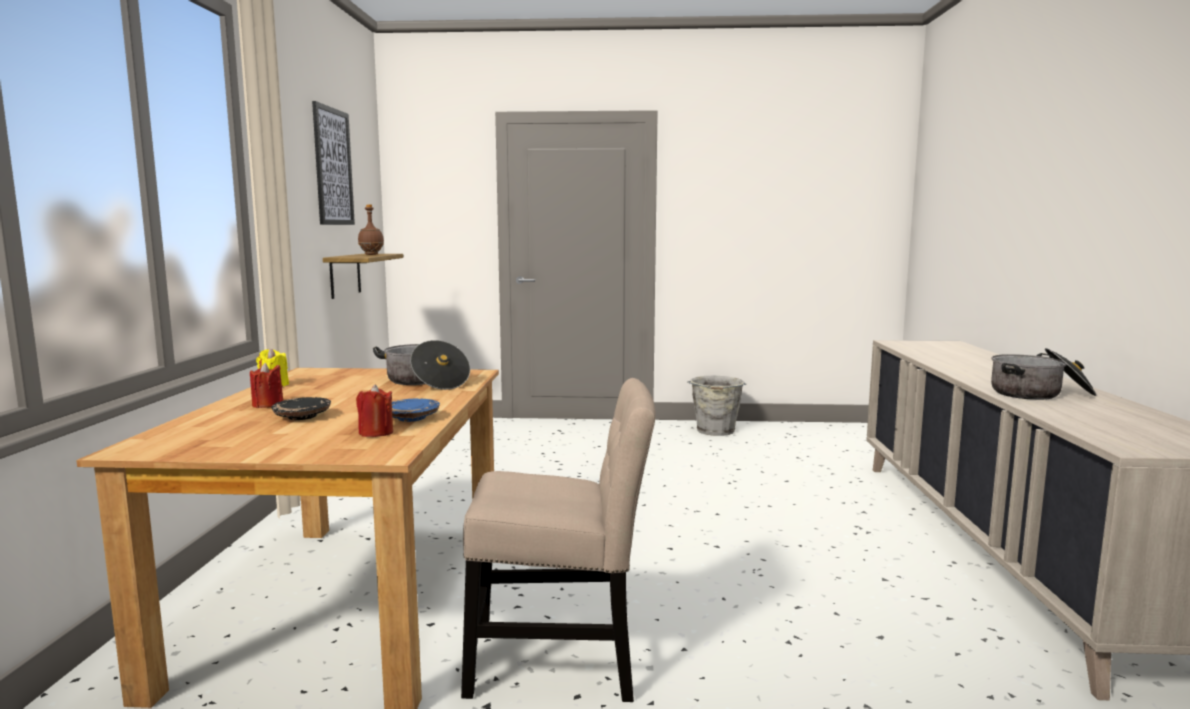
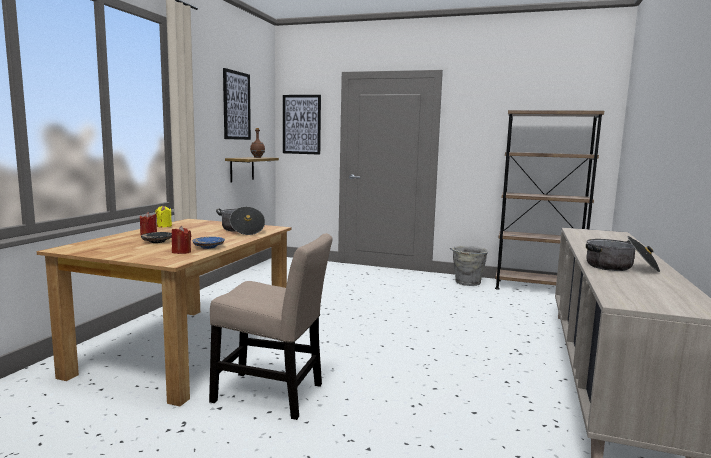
camera: 15 degrees right, 0 degrees up
none -> picture [283,95,321,155]
none -> brown bookcase [495,110,604,289]

